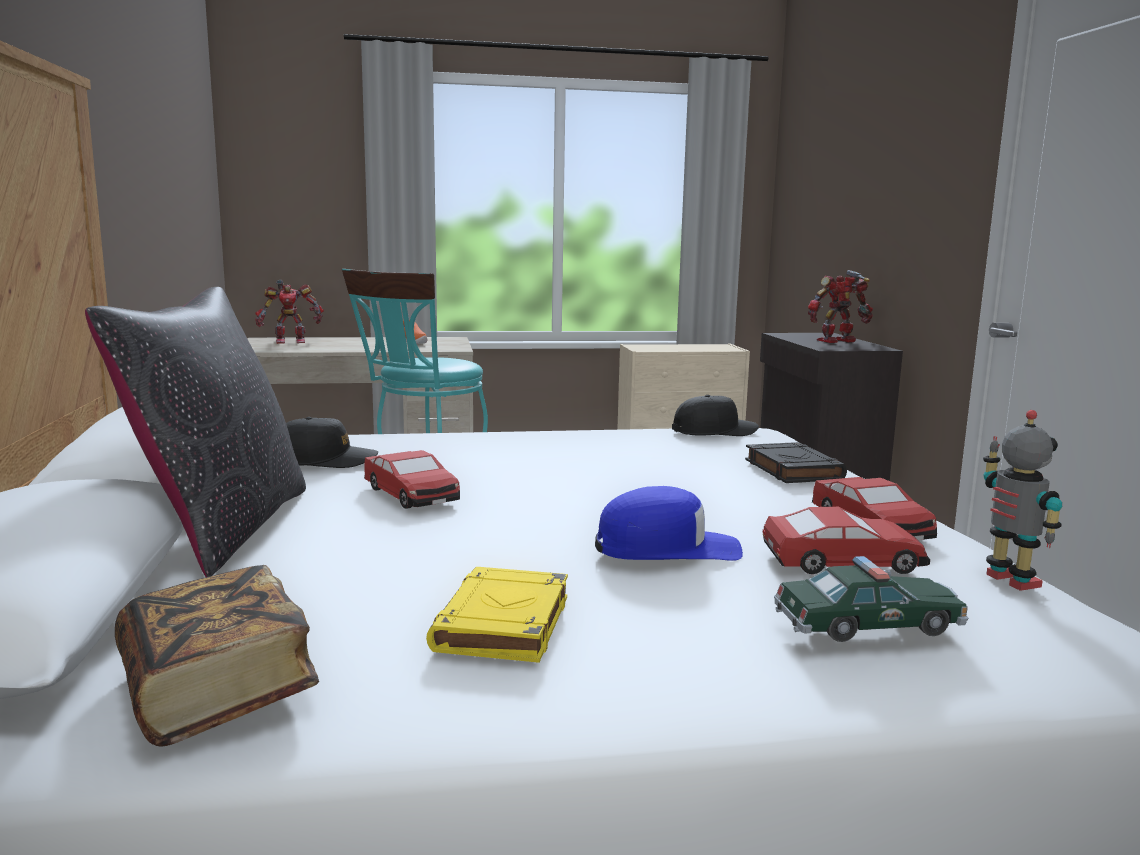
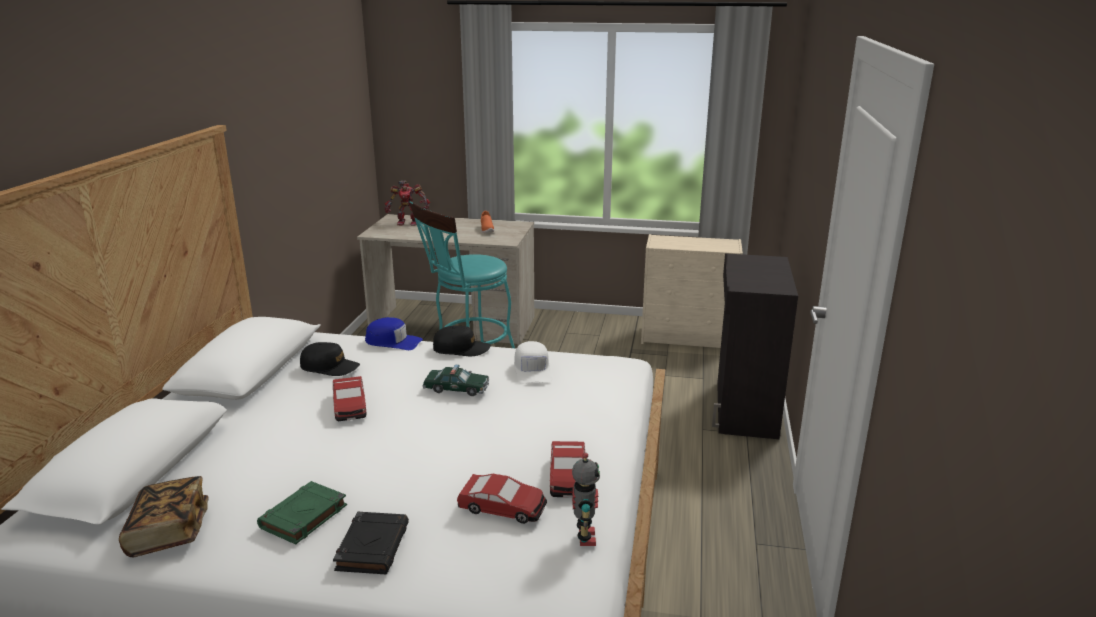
camera: 20 degrees right, 10 degrees up
black pillow [85,287,306,577] -> none
yellow book [426,567,568,663] -> green book [257,481,347,545]
blue cap [595,486,743,561] -> blue cap moved to [365,317,423,350]
black cap [672,395,759,436] -> black cap moved to [433,326,491,356]
black book [745,442,847,483] -> black book moved to [333,512,409,574]
toy car [774,556,969,642] -> toy car moved to [423,365,489,396]
toy robot [808,270,873,343] -> none
none -> white cap [514,341,552,384]

